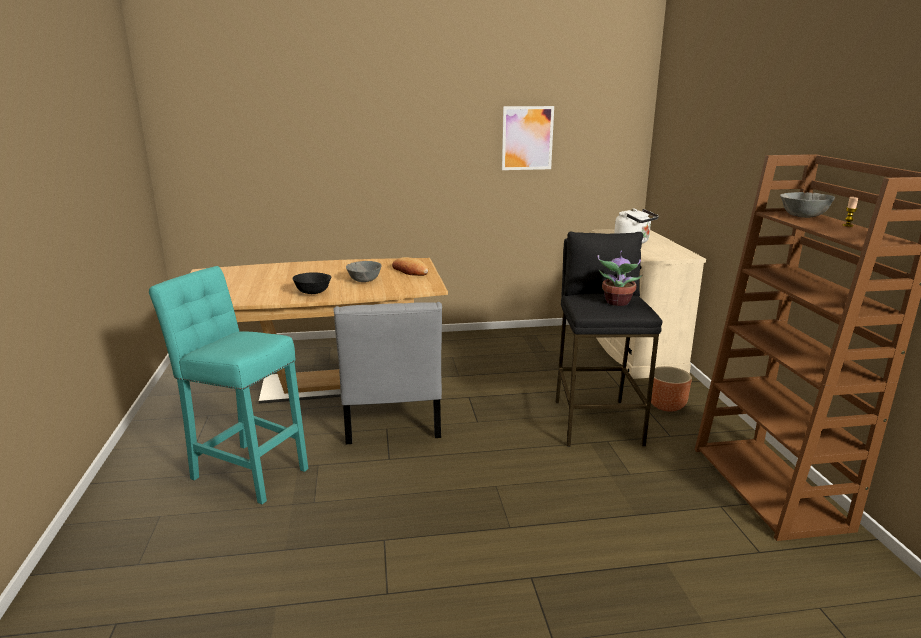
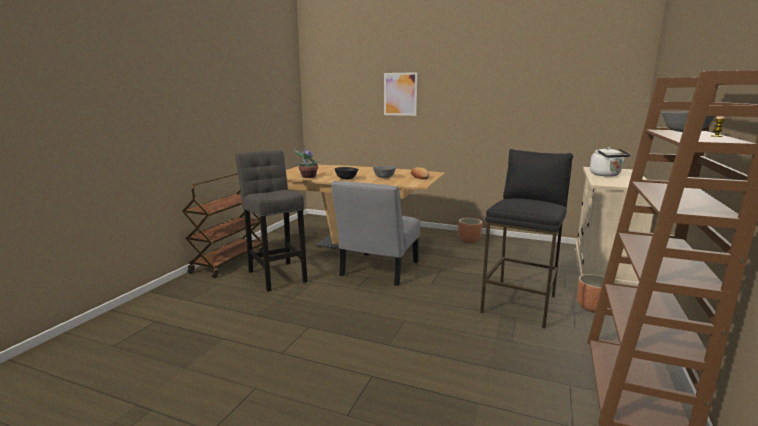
camera: 30 degrees right, 5 degrees down
turquoise stool [149,266,308,504] -> grey stool [235,150,308,292]
picture [502,106,554,170] -> picture moved to [384,72,417,116]
potted plant [597,250,642,306] -> potted plant moved to [294,146,320,178]
none -> brown cart [182,173,263,278]
none -> brown planter [458,218,482,243]

